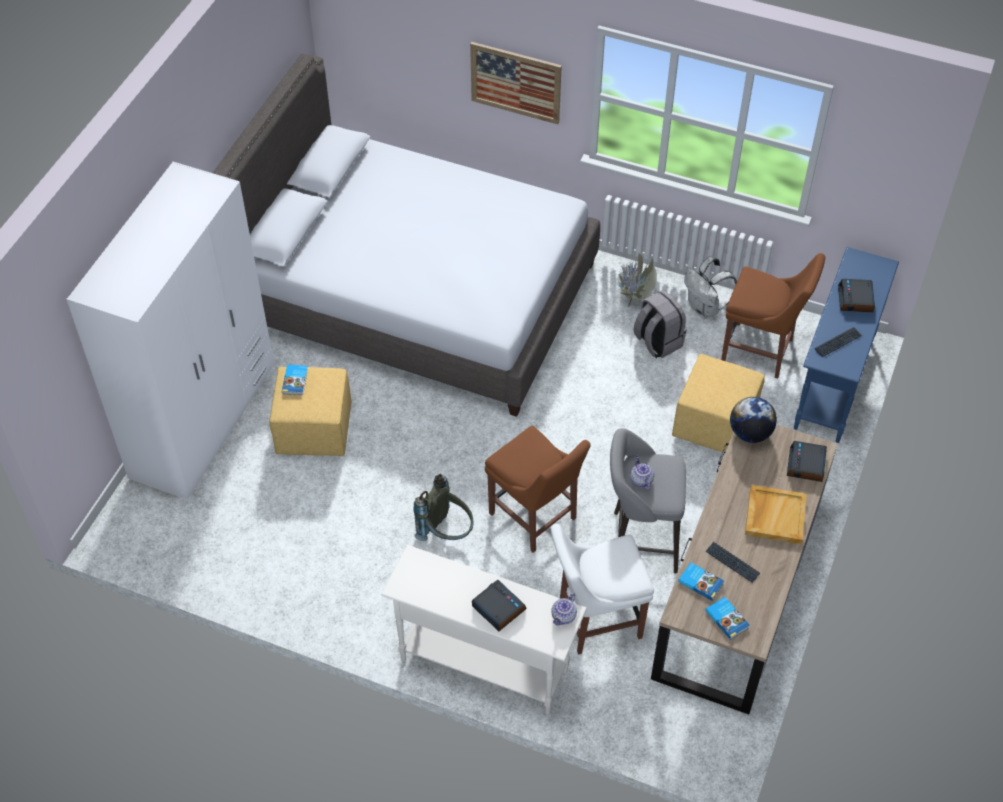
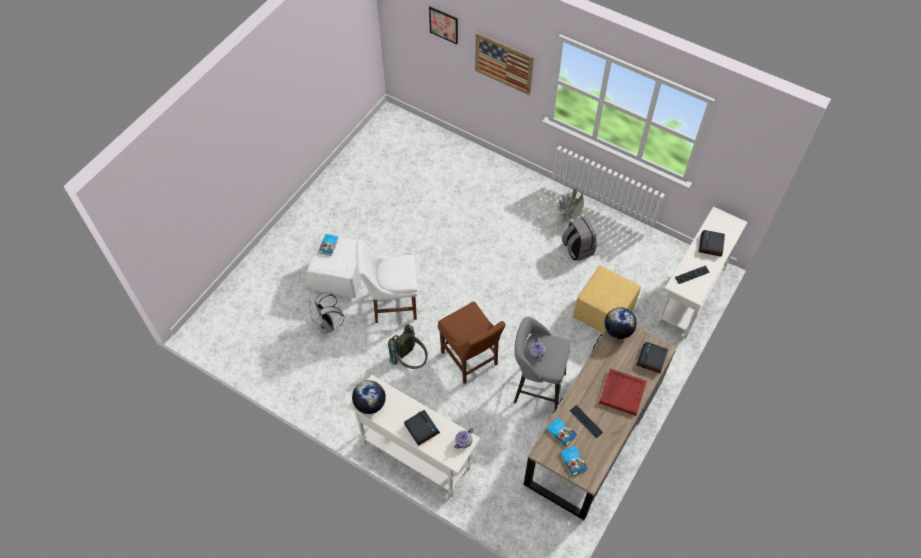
camera: 10 degrees right, 5 degrees up
white wardrobe [66,162,274,500] -> none
grey bed [213,53,600,417] -> none
yellow ottoman [270,367,352,456] -> white ottoman [307,234,361,298]
white chair [551,524,654,655] -> white chair moved to [356,240,417,323]
white backpack [684,256,737,319] -> white backpack moved to [309,292,345,334]
brown chair [721,253,825,379] -> none
beige tray [745,485,807,544] -> red tray [599,369,647,416]
blue console table [794,247,899,443] -> white console table [657,206,748,339]
none -> globe [352,380,386,414]
none -> picture [429,7,458,44]

